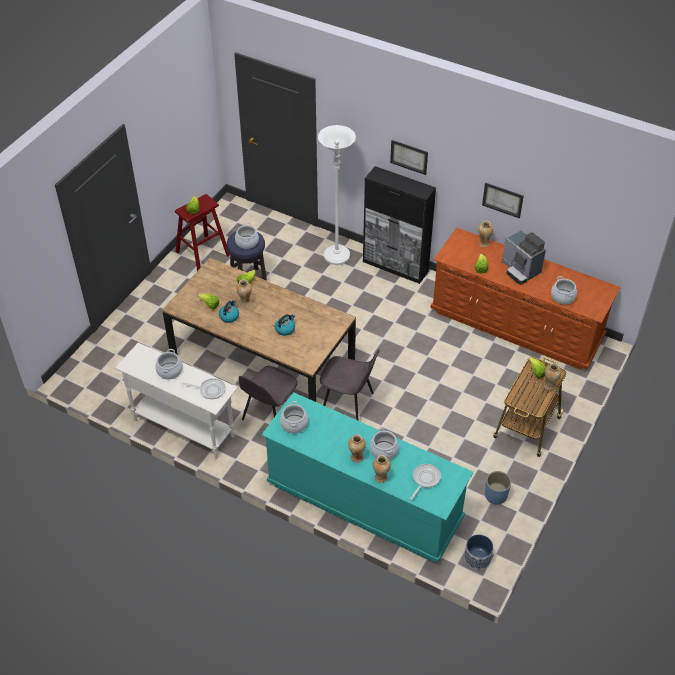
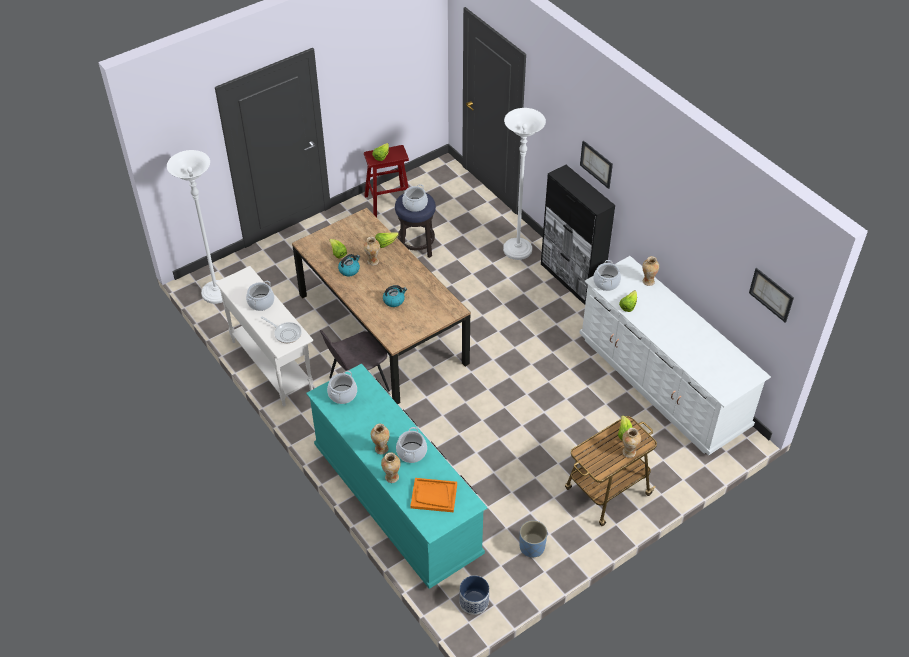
camera: 25 degrees right, 0 degrees up
grey chair [320,349,380,420] -> none
frying pan [410,464,441,500] -> orange tray [410,478,457,513]
brown dresser [431,227,621,370] -> white dresser [579,256,771,455]
picture [482,183,524,218] -> picture moved to [749,268,794,323]
coffee machine [502,231,546,285] -> none
cooking pot [551,276,577,304] -> cooking pot moved to [593,260,621,291]
none -> white floor lamp [167,150,223,304]

